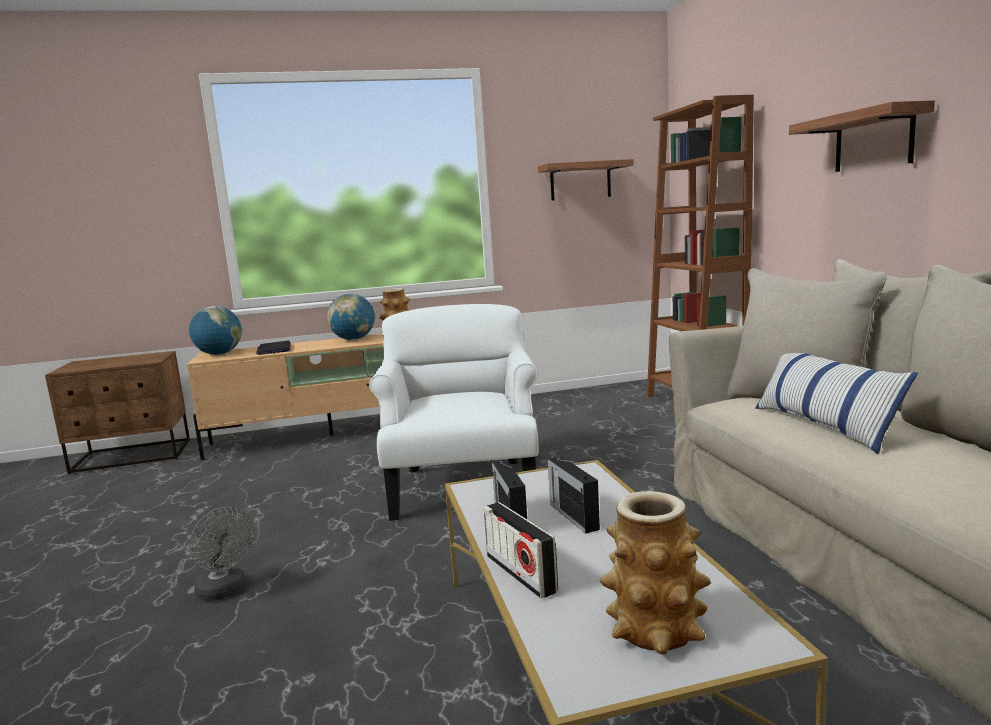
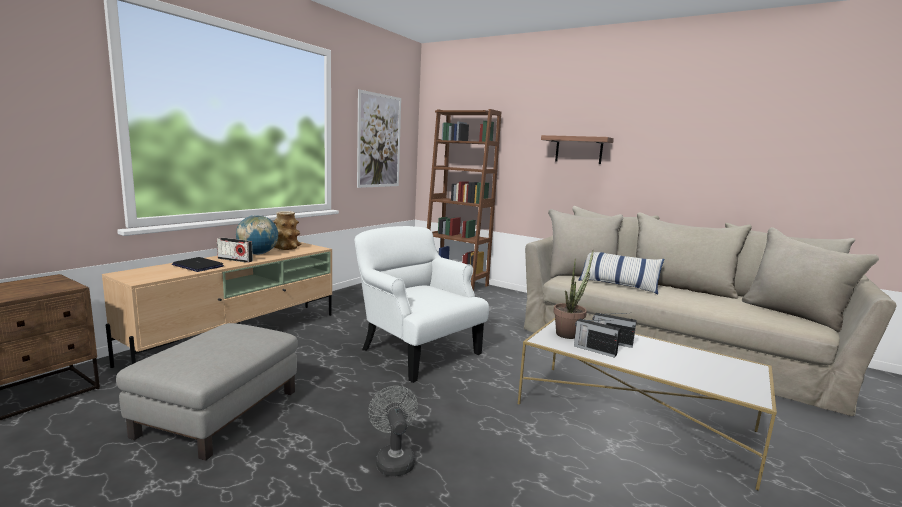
camera: 45 degrees left, 0 degrees up
globe [189,306,242,355] -> none
grey fan [189,506,254,601] -> grey fan turned 105 degrees counterclockwise [368,386,418,476]
radio [484,502,558,599] -> radio moved to [217,238,253,263]
shelf [538,159,634,201] -> picture [357,89,401,188]
vase [600,491,711,655] -> none
none -> grey ottoman [116,323,298,461]
none -> potted plant [553,249,594,339]

